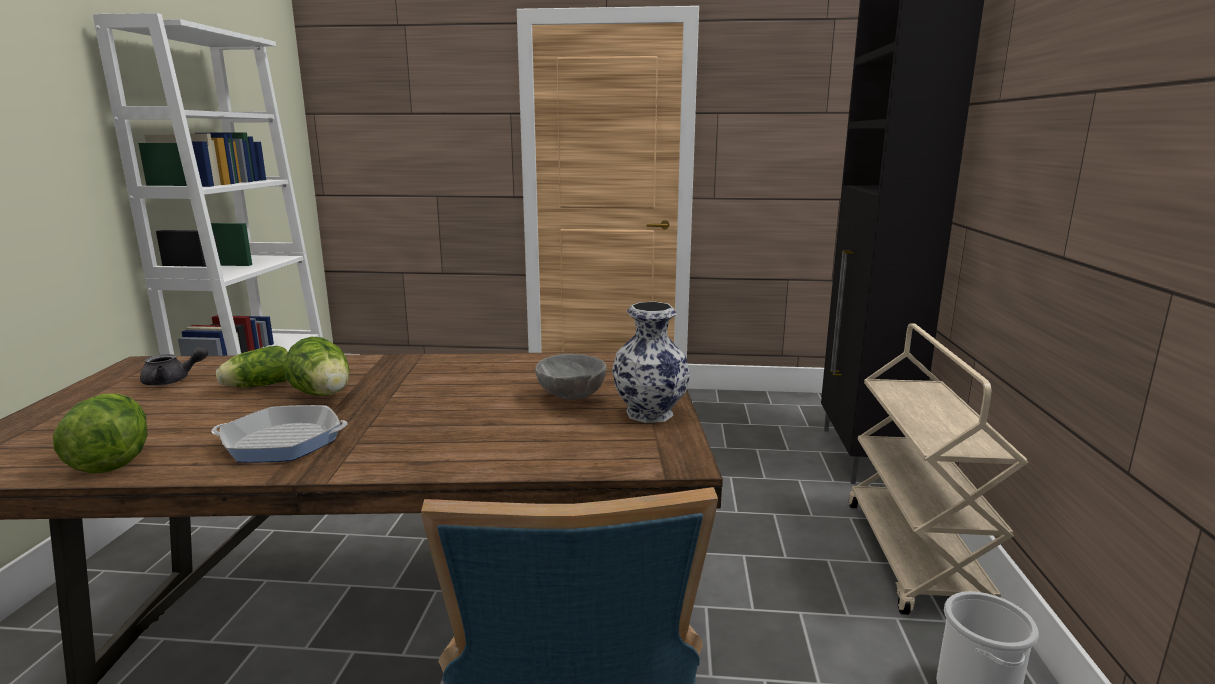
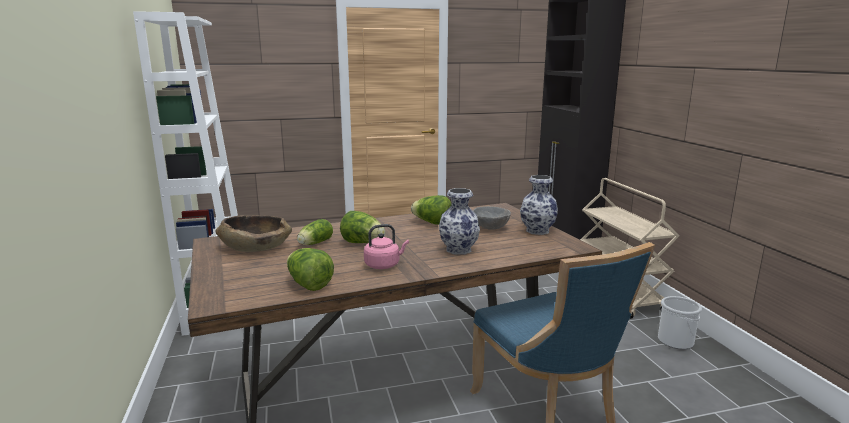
camera: 20 degrees left, 0 degrees up
grey teapot [140,347,208,386] -> brown bowl [215,215,292,252]
frying pan [211,405,348,463] -> pink kettle [364,224,409,269]
none -> lettuce [411,195,452,225]
none -> vase [439,188,480,255]

